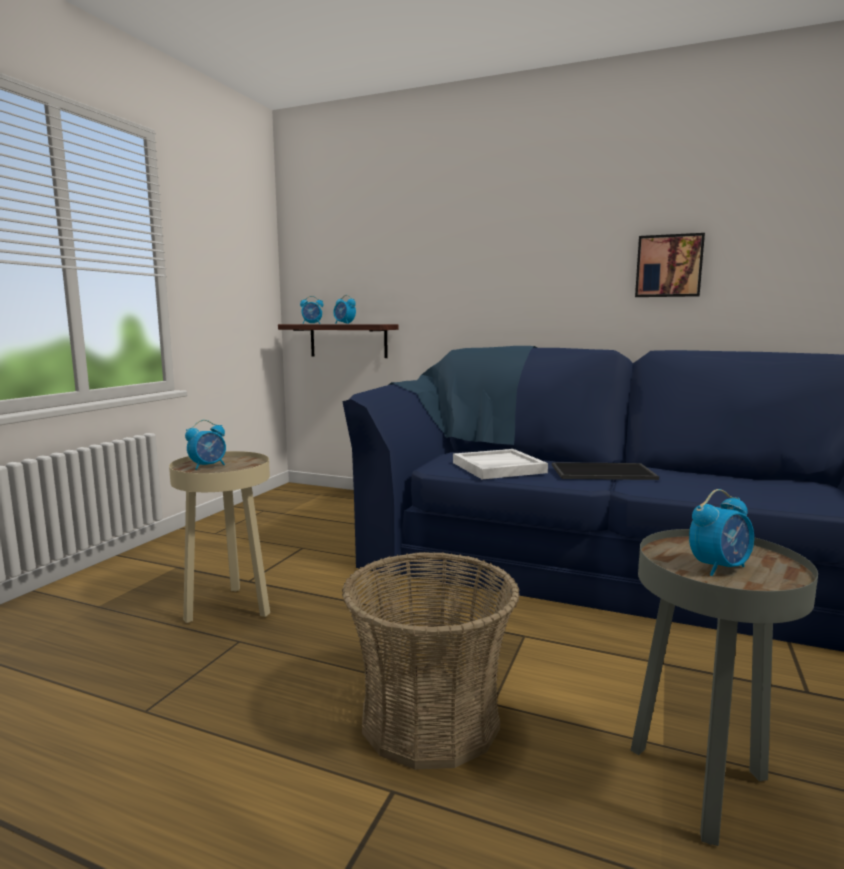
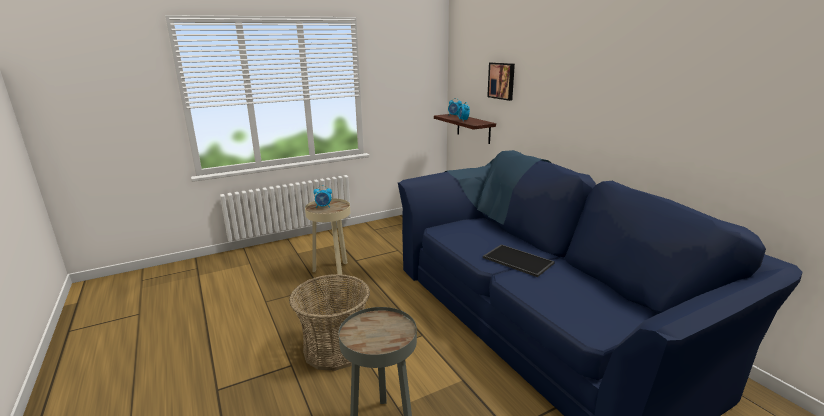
camera: 40 degrees right, 10 degrees up
white tray [453,449,548,479] -> none
picture [635,233,705,297] -> picture moved to [487,62,515,101]
alarm clock [689,489,754,576] -> none

